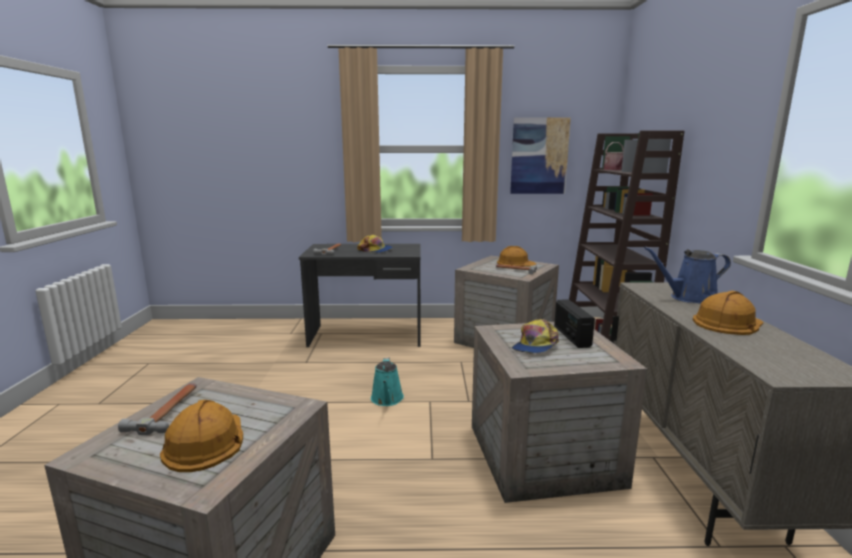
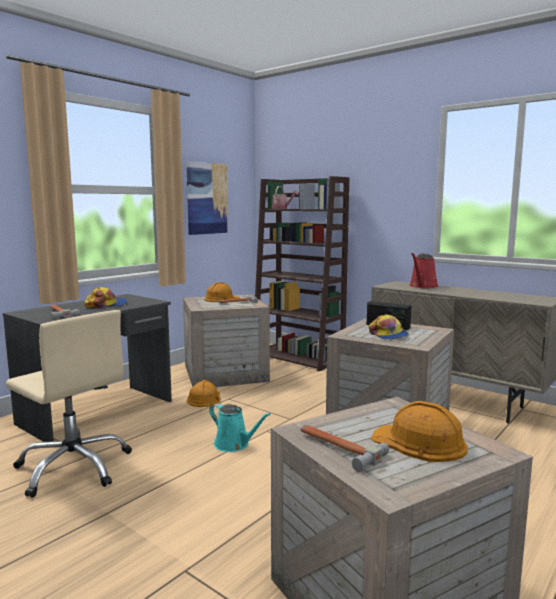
camera: 50 degrees left, 5 degrees down
blue watering can [644,247,731,303] -> red watering can [409,253,438,288]
orange hard hat [693,291,764,335] -> orange hard hat moved to [187,380,220,407]
none -> beige office chair [6,310,132,498]

